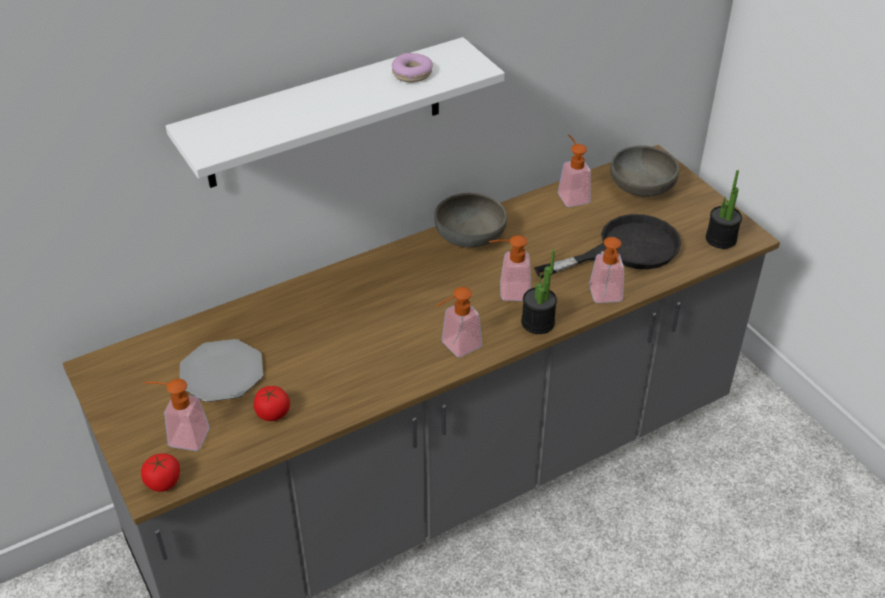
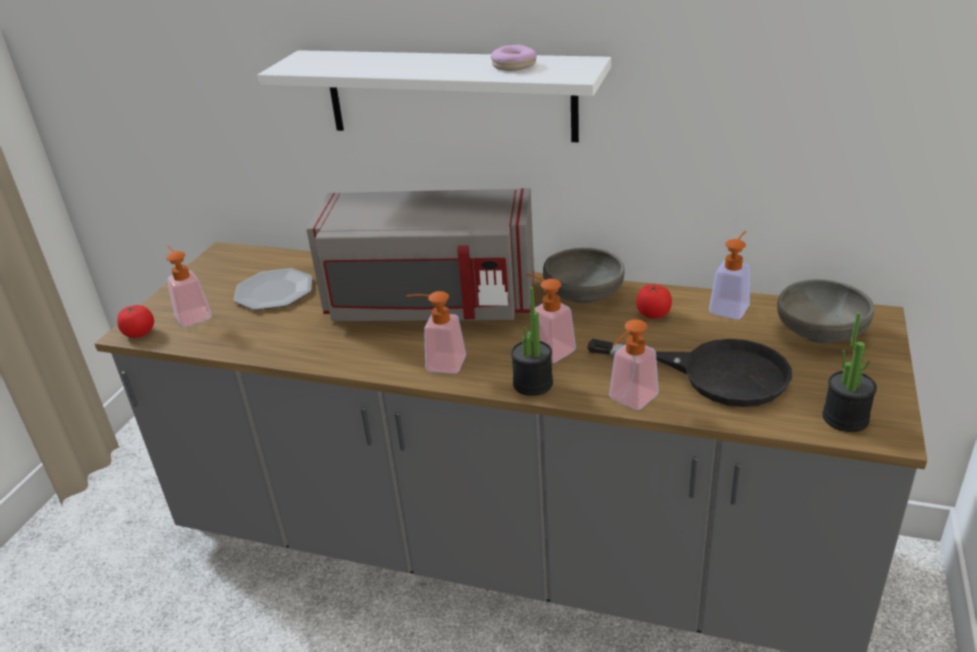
camera: 50 degrees right, 10 degrees down
tomato [254,386,290,421] -> tomato moved to [636,284,672,319]
none -> grey microwave [306,188,534,321]

